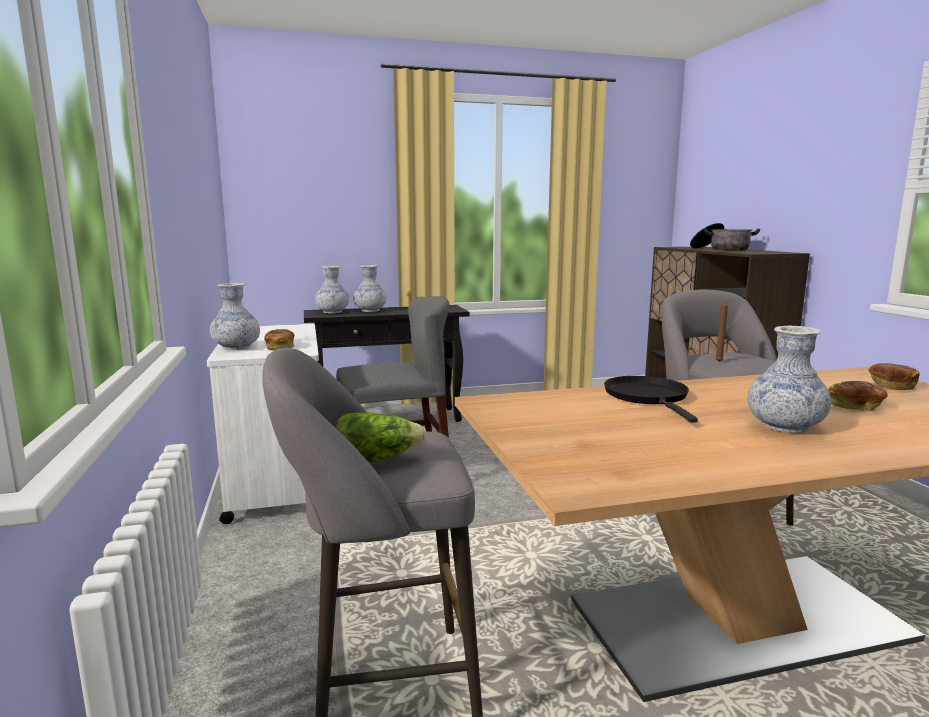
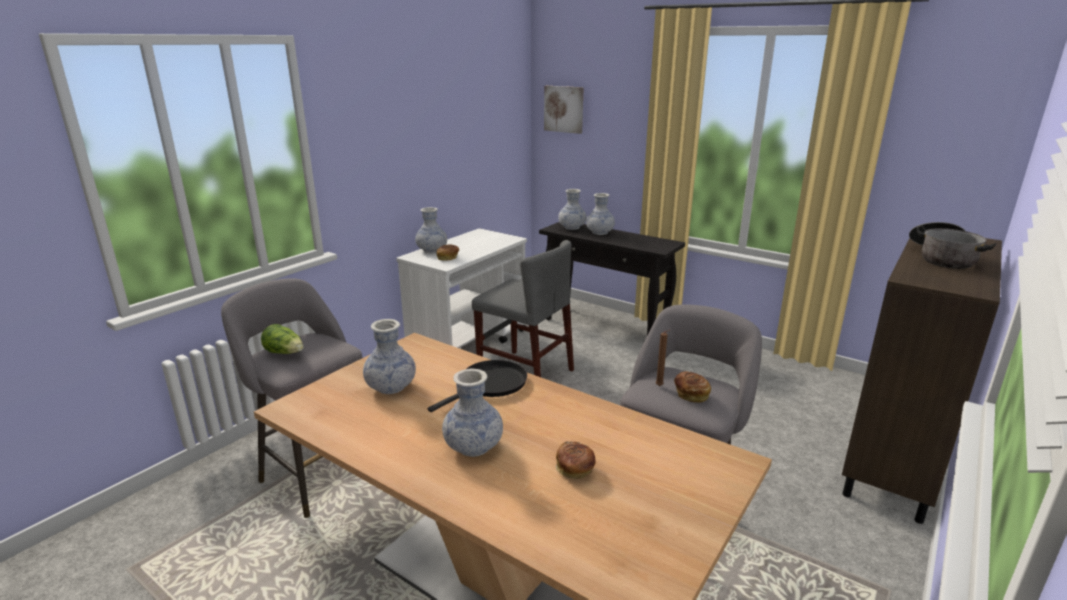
camera: 50 degrees right, 10 degrees up
bread [868,363,920,390] -> bread moved to [674,372,711,403]
none -> vase [363,319,416,394]
none -> picture [544,86,584,134]

